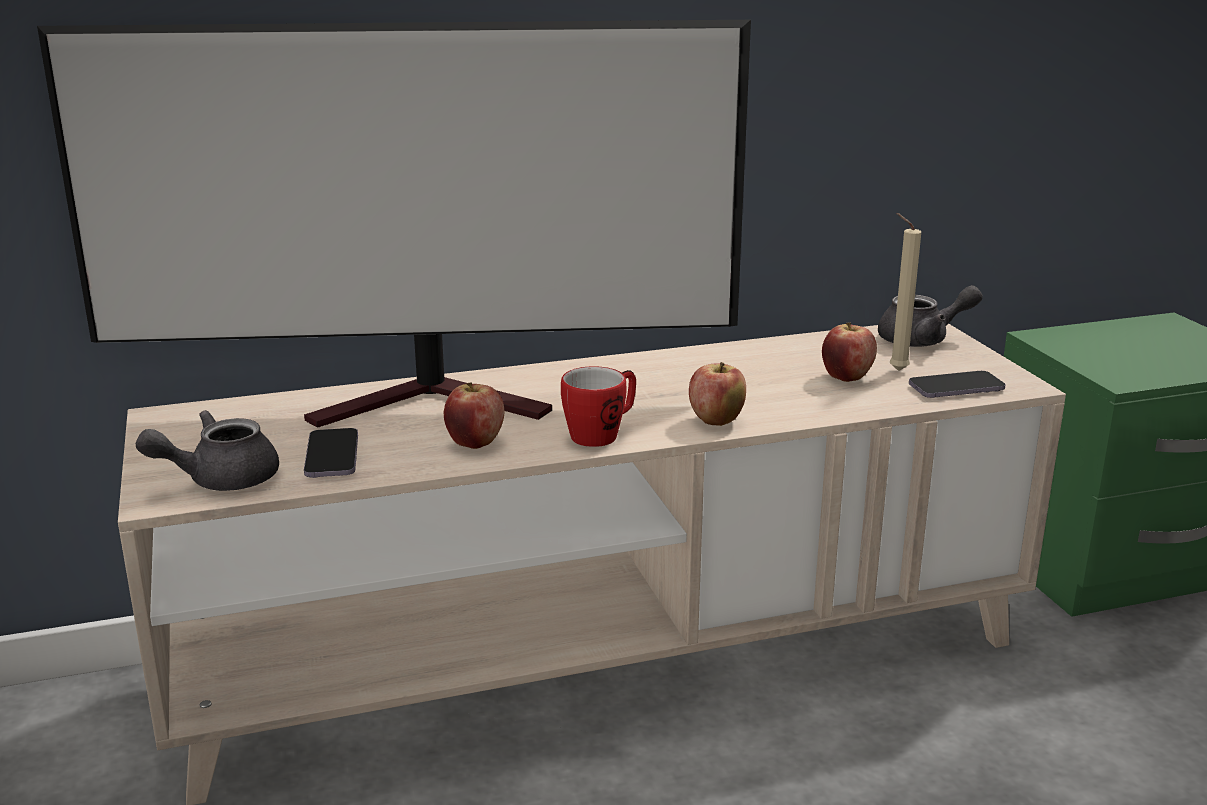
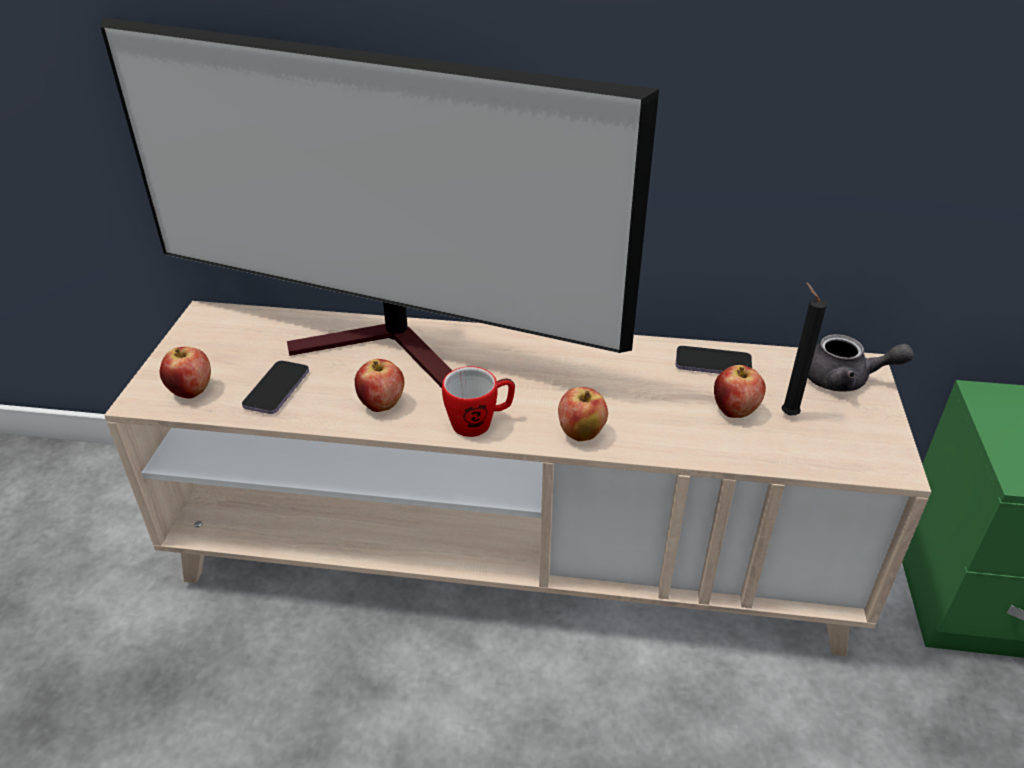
camera: 25 degrees right, 15 degrees up
grey teapot [135,410,279,491] -> apple [160,347,211,399]
beige candle [890,213,921,371] -> black candle [781,282,827,416]
phone [909,371,1005,398] -> phone moved to [676,346,752,374]

